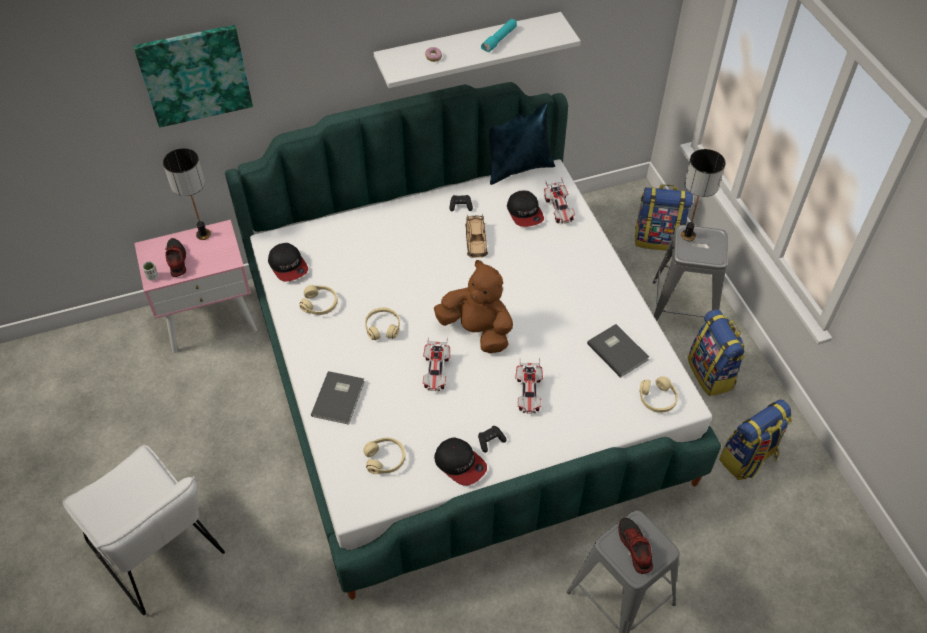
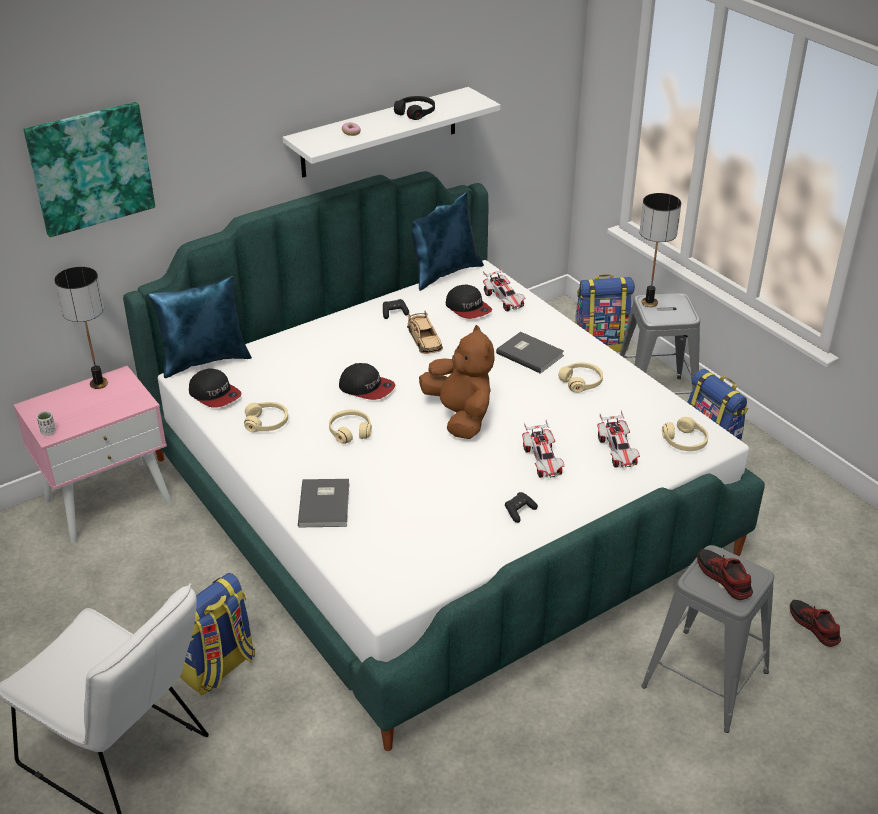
camera: 15 degrees left, 15 degrees down
shoe [165,238,186,277] -> shoe moved to [790,600,841,647]
beige headphones [363,438,405,474] -> beige headphones moved to [558,363,603,393]
toy car [423,337,450,391] -> toy car moved to [597,410,640,468]
brown plush toy [434,260,513,353] -> brown plush toy turned 45 degrees clockwise [419,325,495,439]
cap [434,437,487,486] -> cap moved to [339,363,396,400]
turquoise flashlight [481,19,517,52] -> black headphones [394,96,435,120]
grey book [587,324,649,378] -> grey book moved to [496,332,564,374]
backpack [719,400,792,480] -> backpack moved to [180,573,255,695]
none -> blue pillow [148,276,252,378]

